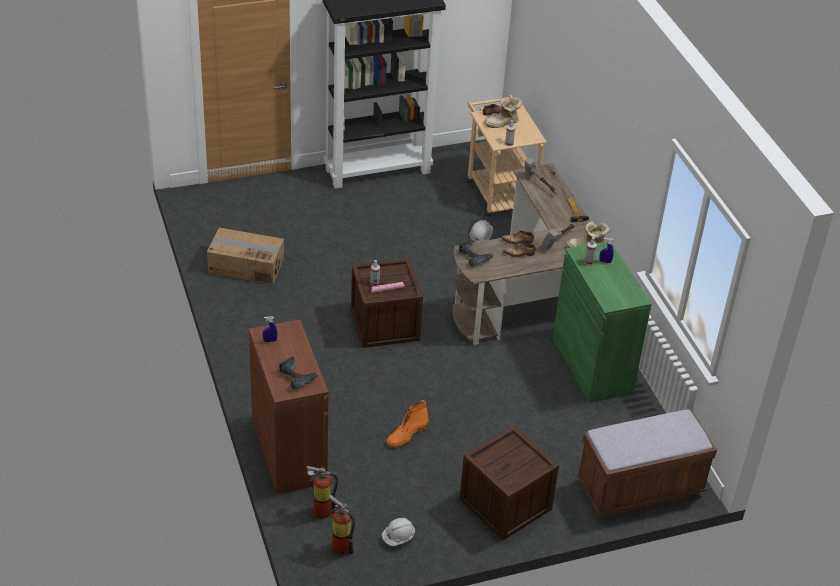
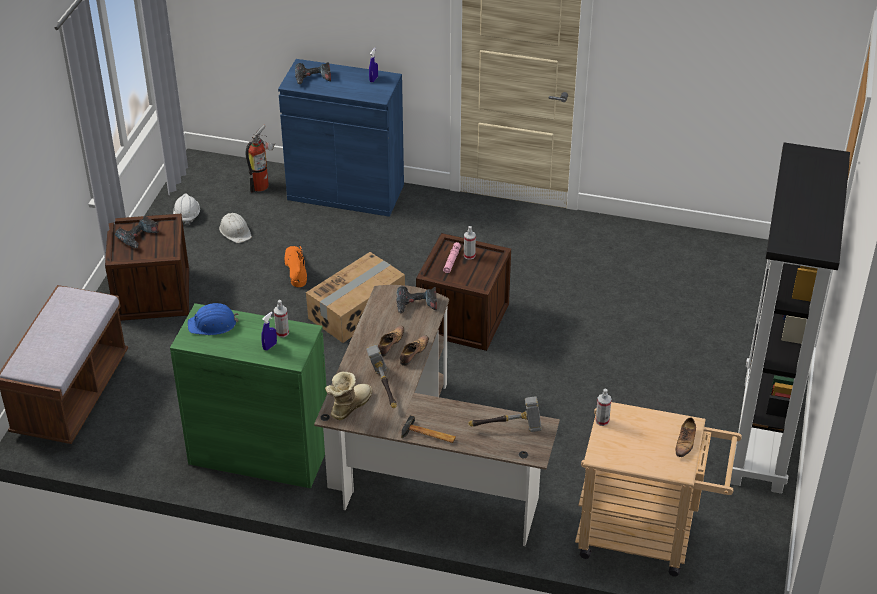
camera: 125 degrees right, 0 degrees up
cardboard box [207,228,284,284] -> cardboard box moved to [306,252,405,343]
brown cabinet [249,319,329,494] -> blue cabinet [278,59,404,217]
fire extinguisher [329,495,355,554] -> none
white hard hat [469,220,493,242] -> white hard hat moved to [219,213,252,243]
boot [484,97,522,128] -> none
none -> power drill [115,216,158,248]
none -> blue hard hat [188,303,239,335]

